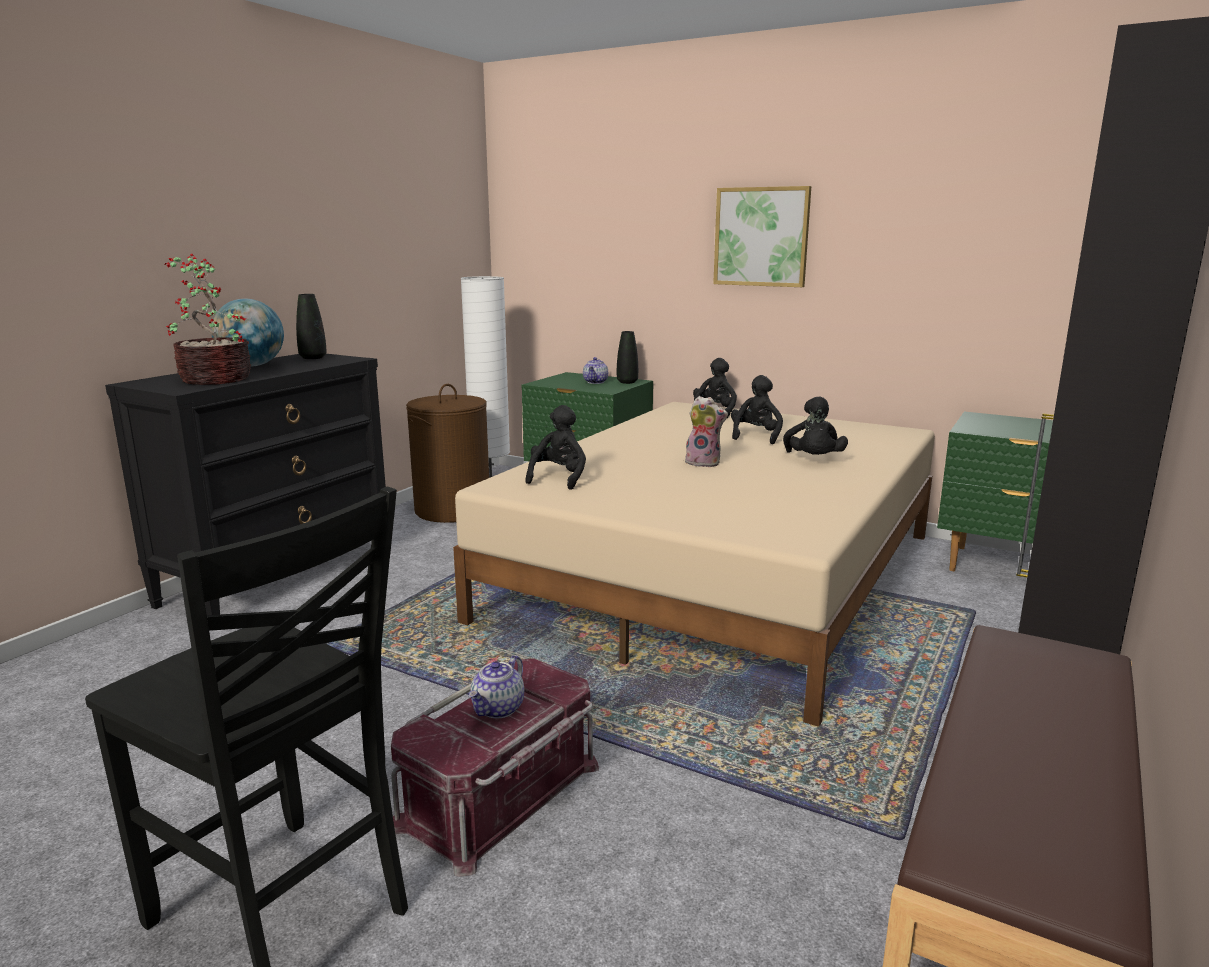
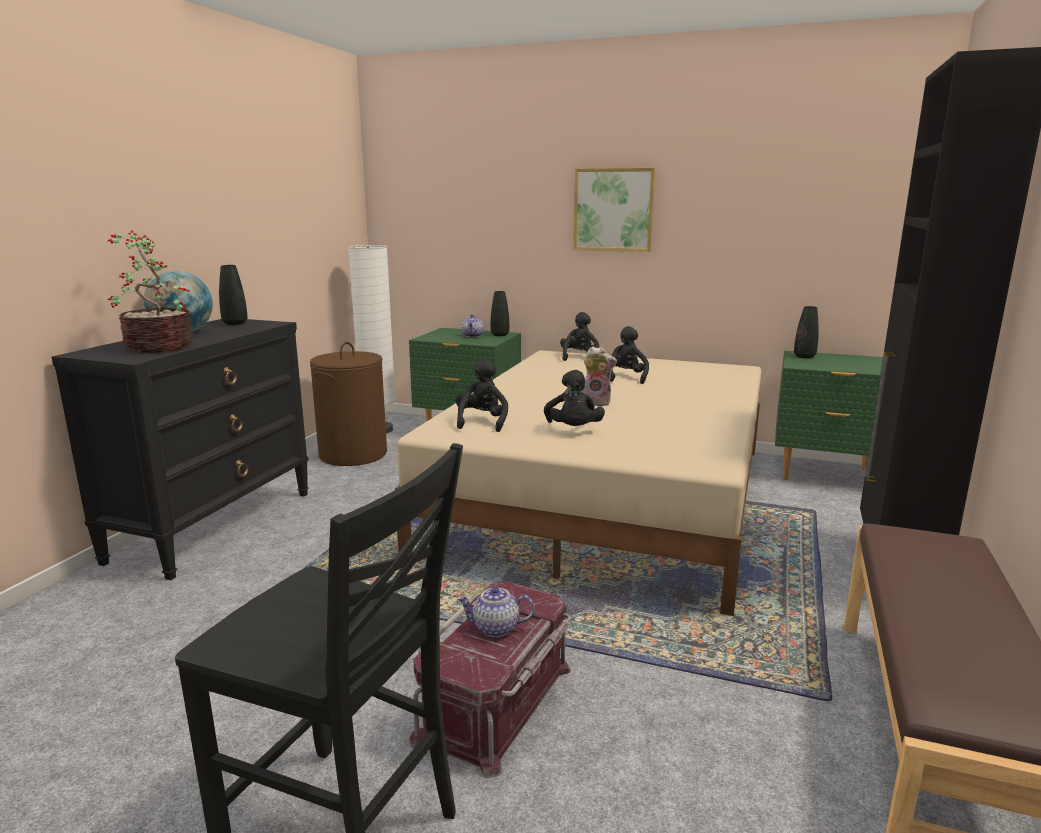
camera: 10 degrees left, 0 degrees up
teapot [469,655,524,718] -> teapot turned 75 degrees clockwise [457,587,535,637]
black plush toy [783,396,848,455] -> black plush toy moved to [544,370,605,426]
none -> black vase [794,306,819,358]

